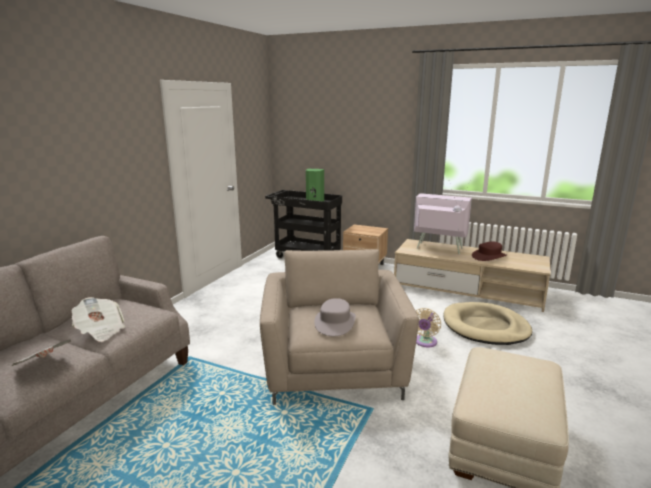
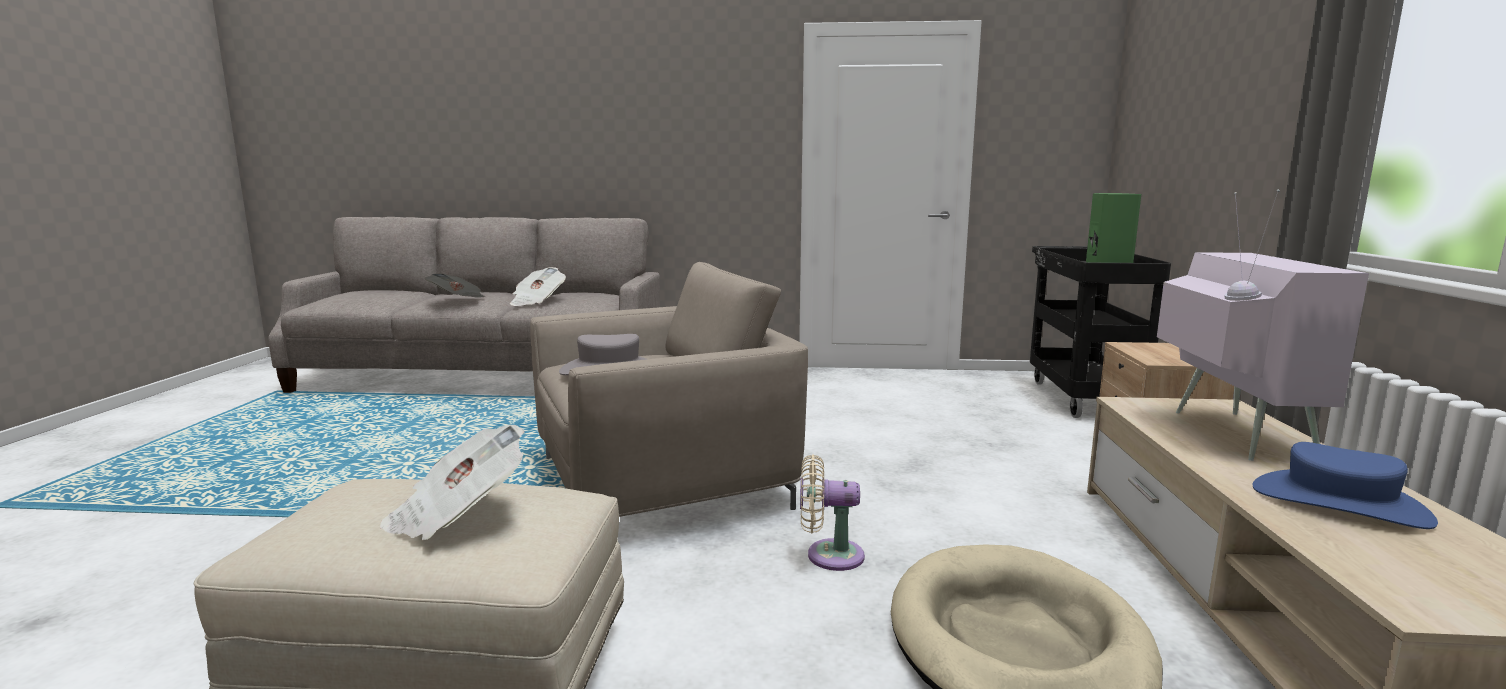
camera: 70 degrees right, 5 degrees down
brown hat [472,241,507,261] -> blue hat [1253,442,1438,529]
none -> newspaper [380,425,525,540]

